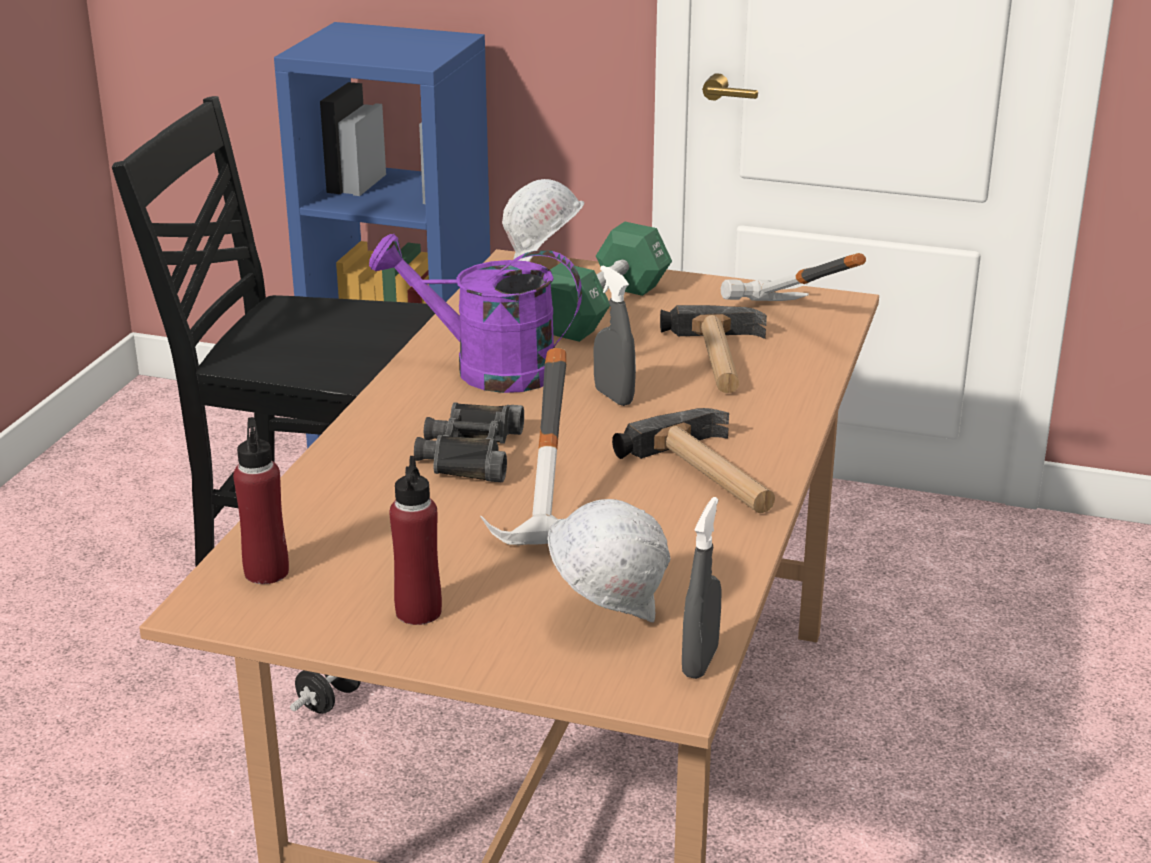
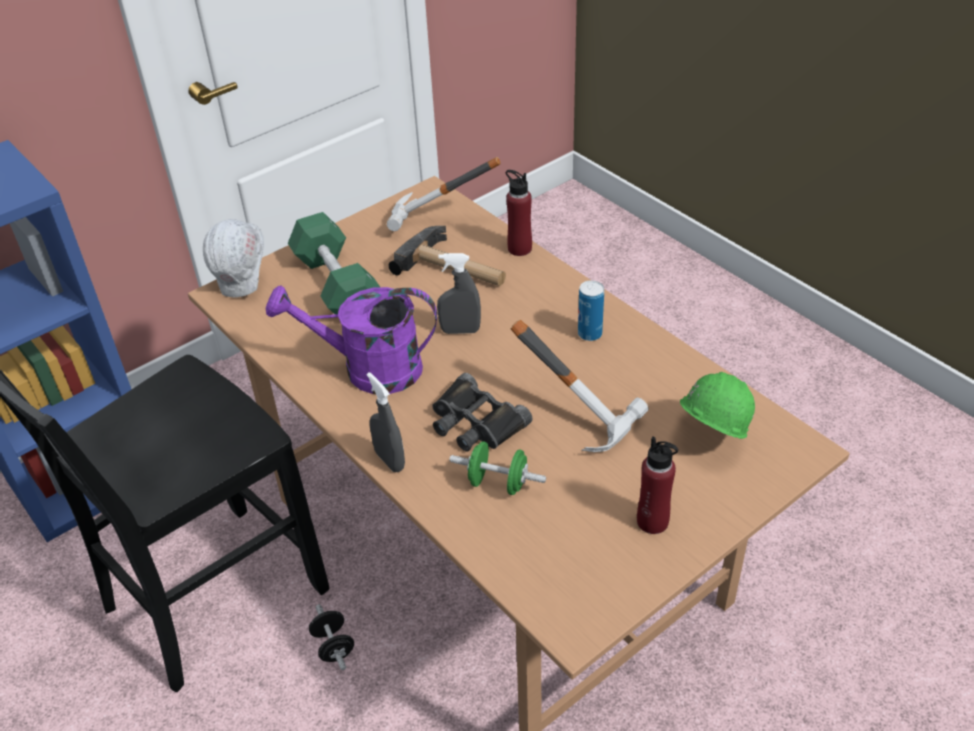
camera: 55 degrees left, 15 degrees up
red bottle [233,417,289,584] -> red bottle moved to [506,170,532,256]
purple watering can [369,234,582,393] -> purple watering can turned 45 degrees clockwise [266,285,437,394]
white hard hat [548,499,671,623] -> green hard hat [680,372,755,439]
hammer [612,408,775,513] -> can [578,280,604,341]
grey spray bottle [682,497,722,679] -> grey spray bottle moved to [367,372,405,472]
none -> green dumbbell [449,442,546,495]

